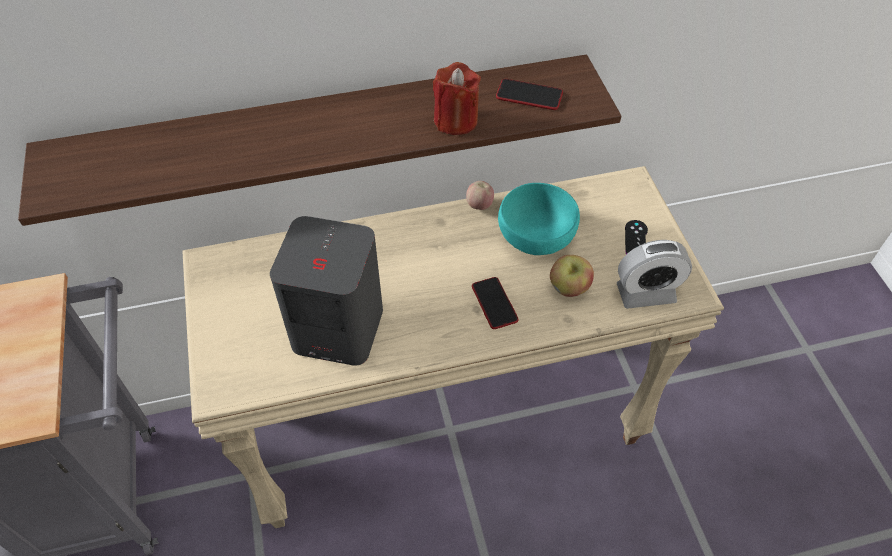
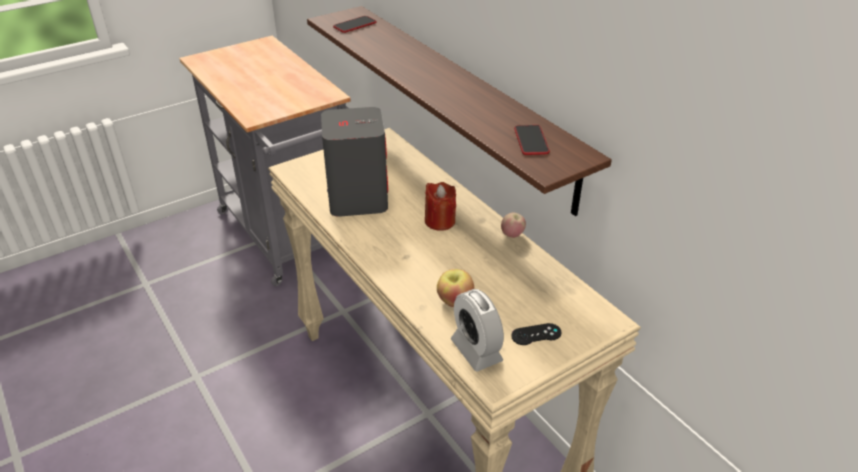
camera: 70 degrees right, 15 degrees down
red candle [433,62,481,135] -> red candle moved to [425,182,456,231]
phone [472,277,518,329] -> phone moved to [333,16,377,33]
turquoise bowl [498,183,580,255] -> none

